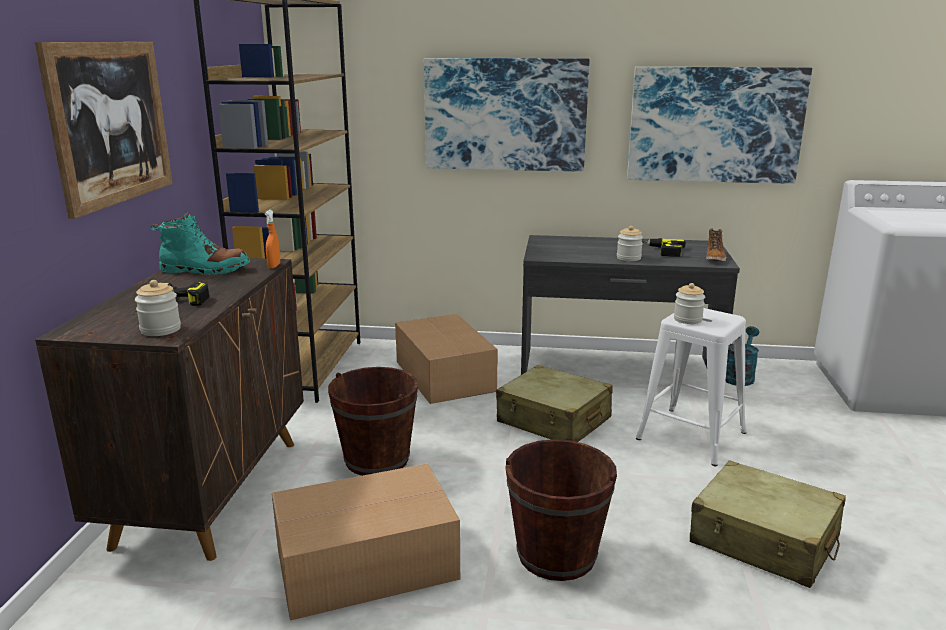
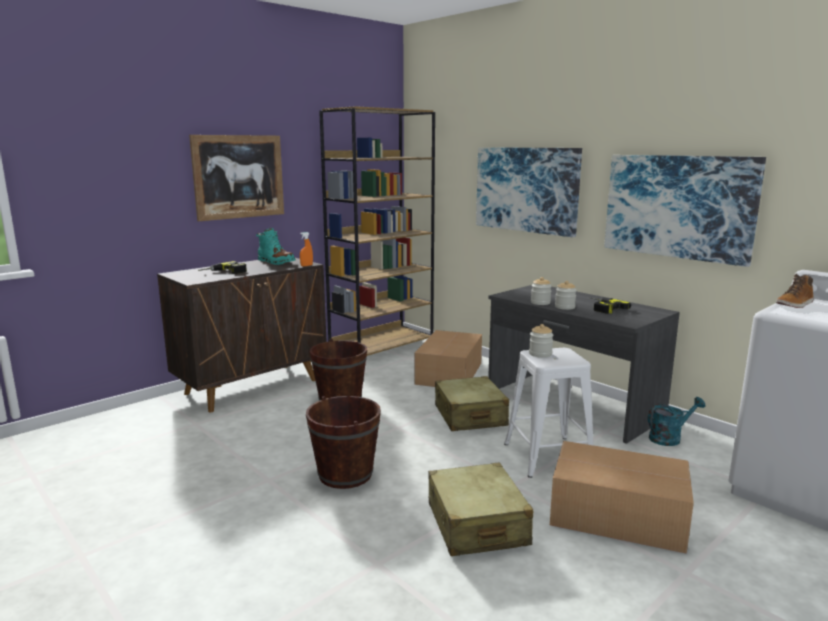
camera: 40 degrees right, 5 degrees down
jar [135,280,181,336] -> jar moved to [531,277,552,305]
cardboard box [272,463,460,620] -> cardboard box moved to [550,441,694,554]
boot [706,228,726,262] -> boot moved to [776,273,814,308]

